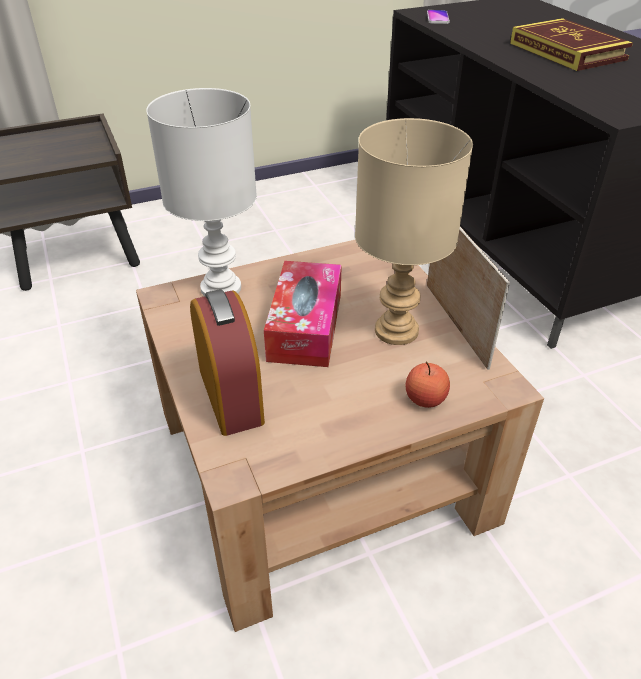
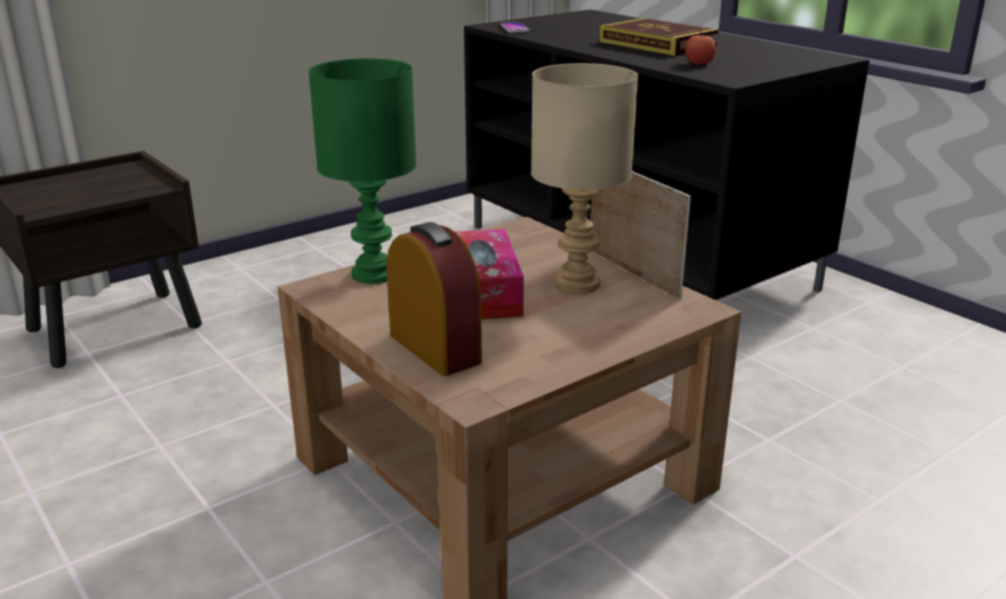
camera: 15 degrees left, 15 degrees down
white table lamp [146,88,257,296] -> green table lamp [308,58,416,284]
apple [406,361,450,408] -> apple moved to [685,28,716,65]

